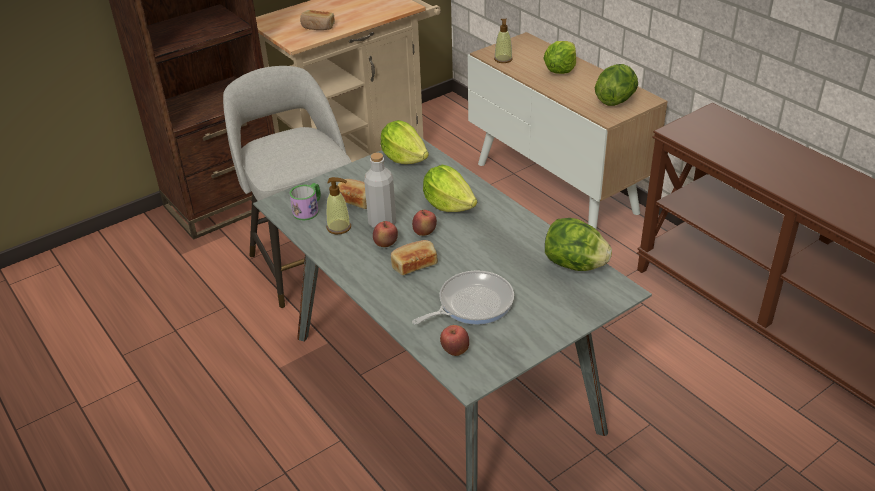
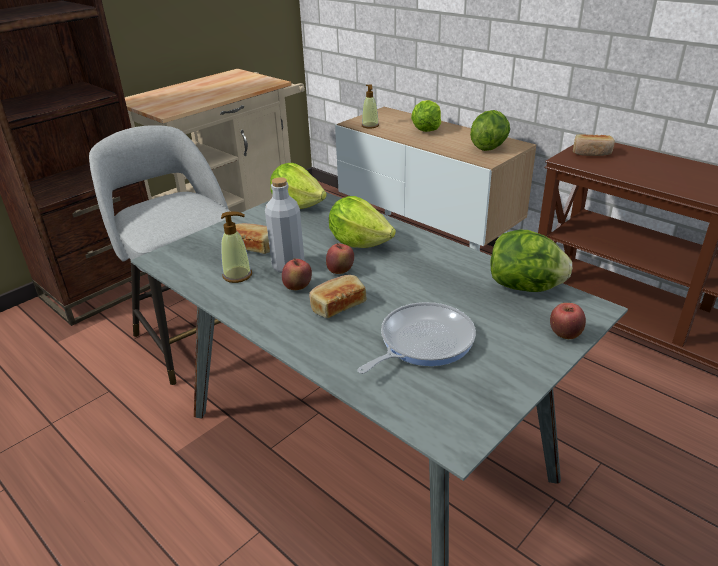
camera: 10 degrees left, 5 degrees down
mug [289,183,321,220] -> none
bread [300,10,335,30] -> bread moved to [573,134,615,156]
apple [440,325,469,356] -> apple moved to [550,303,586,339]

